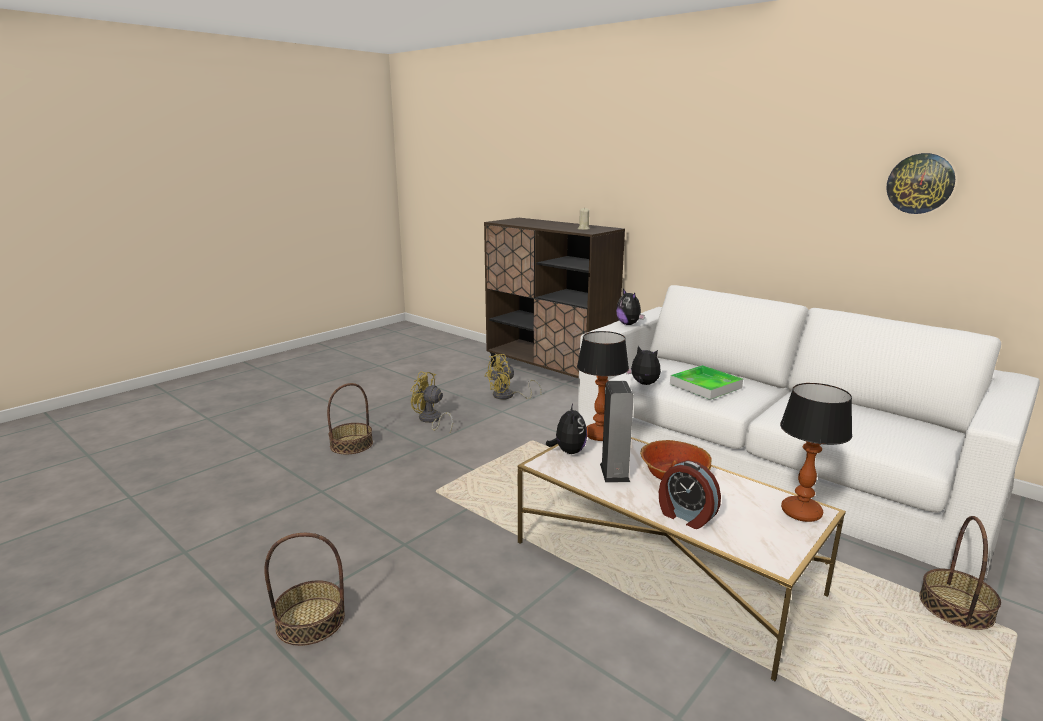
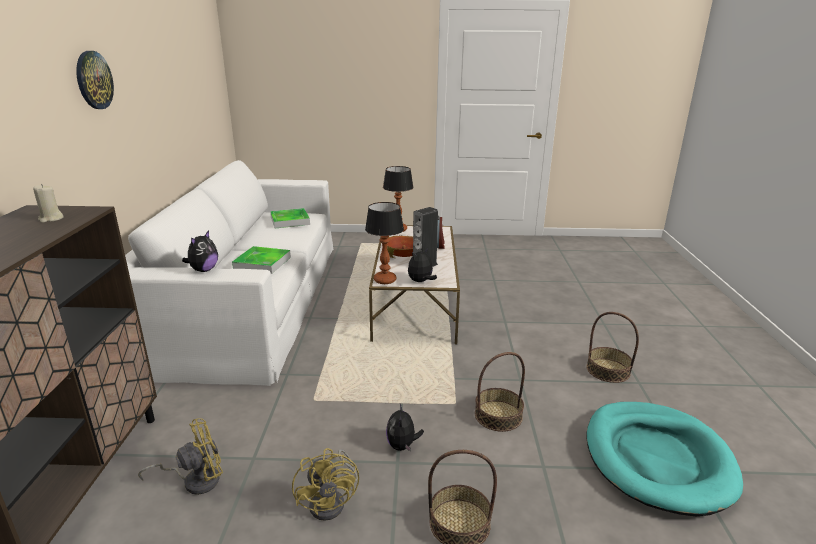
camera: 130 degrees left, 5 degrees up
yellow fan [484,354,542,400] -> yellow fan turned 45 degrees counterclockwise [138,418,223,495]
plush toy [626,346,661,385] -> plush toy moved to [386,404,424,452]
wall clock [886,153,955,214] -> wall clock moved to [76,51,114,109]
basket [919,516,1001,630] -> basket moved to [475,352,525,432]
none -> tray [270,208,310,228]
none -> turquoise dog bed [586,402,743,516]

